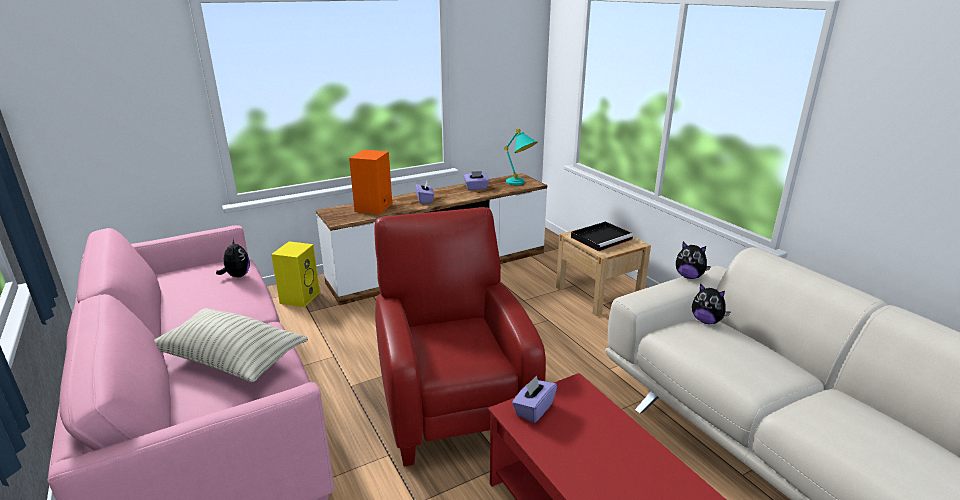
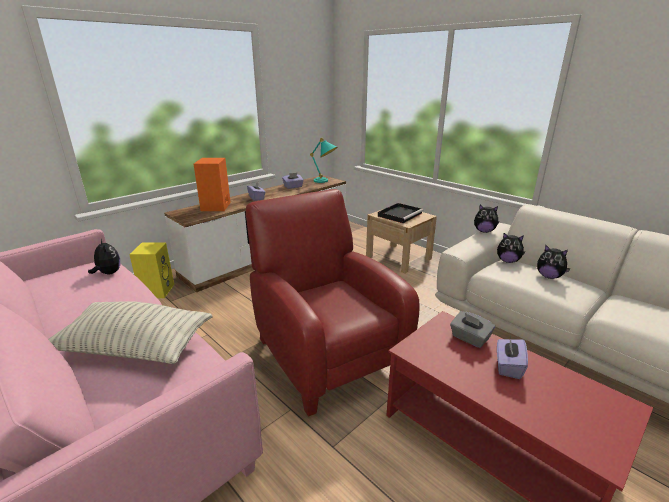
camera: 15 degrees left, 0 degrees up
purple tissue box [512,375,557,423] -> purple tissue box moved to [497,337,528,379]
none -> grey tissue box [450,311,495,348]
none -> plush toy [537,245,571,279]

